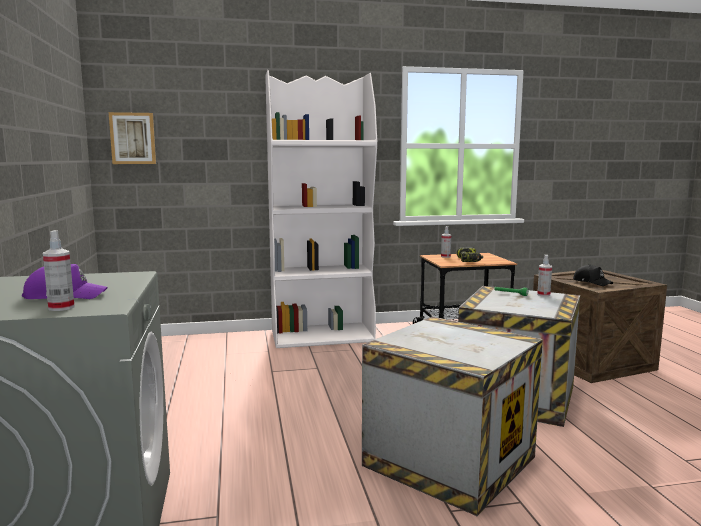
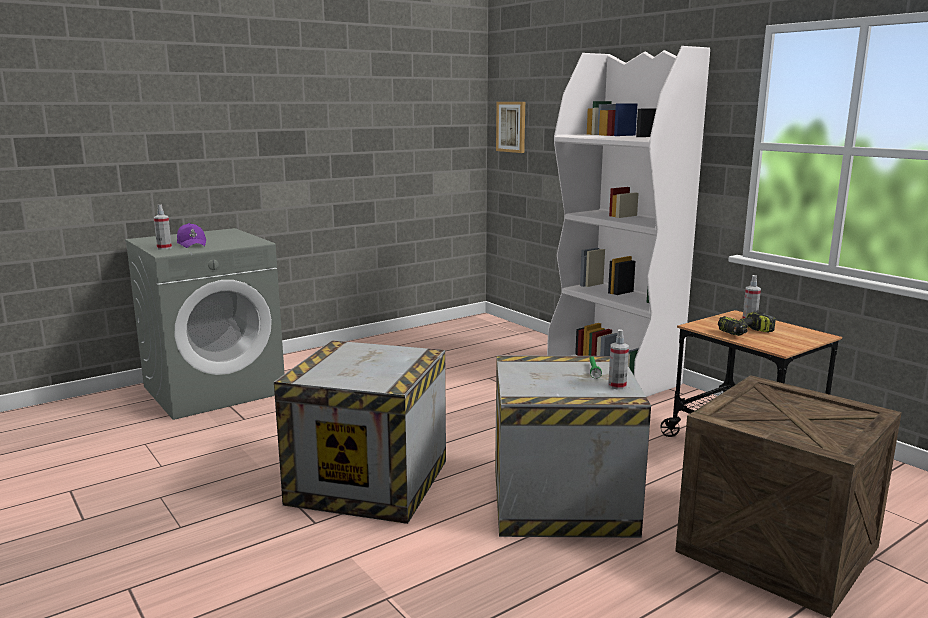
camera: 65 degrees right, 5 degrees up
black cap [573,264,613,286] -> none

